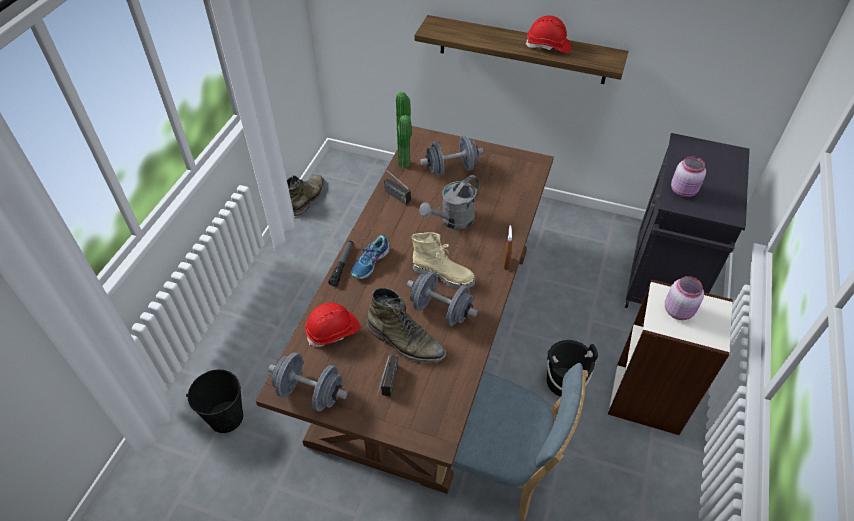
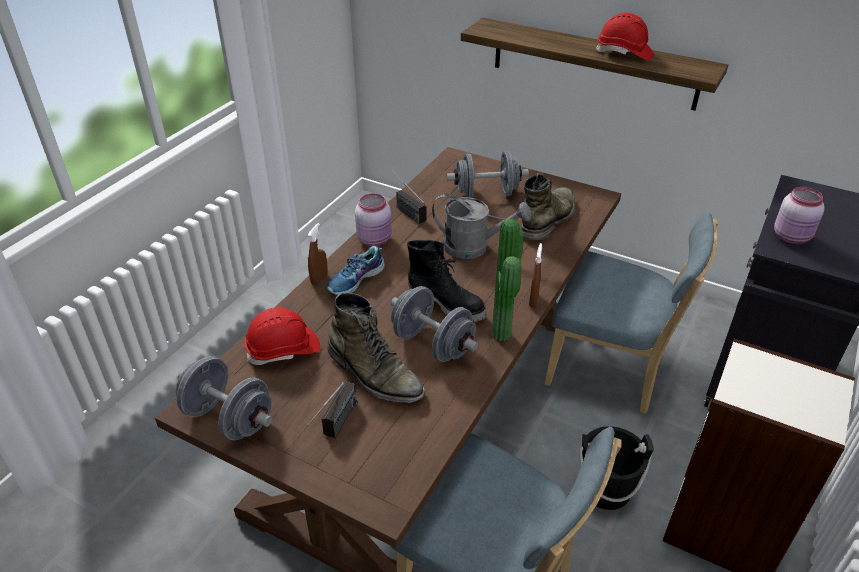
camera: 10 degrees right, 10 degrees down
black bucket [186,369,243,433] -> none
green boot [287,175,324,216] -> green boot moved to [521,173,575,240]
flashlight [328,241,353,286] -> brown spray bottle [308,223,328,285]
potted plant [396,92,412,168] -> potted plant moved to [492,219,523,341]
beige boot [412,232,476,289] -> black boot [407,240,487,322]
grey watering can [419,175,479,230] -> grey watering can turned 135 degrees counterclockwise [432,193,531,259]
pink jar [665,276,704,320] -> pink jar moved to [355,193,392,247]
none -> blue chair [545,212,718,414]

